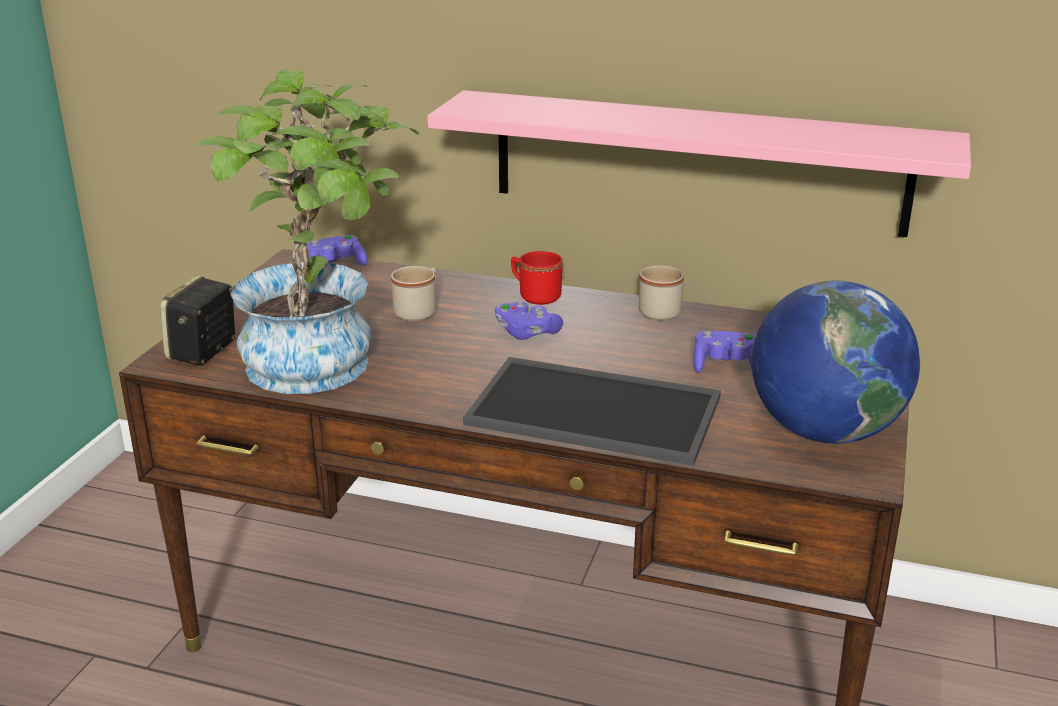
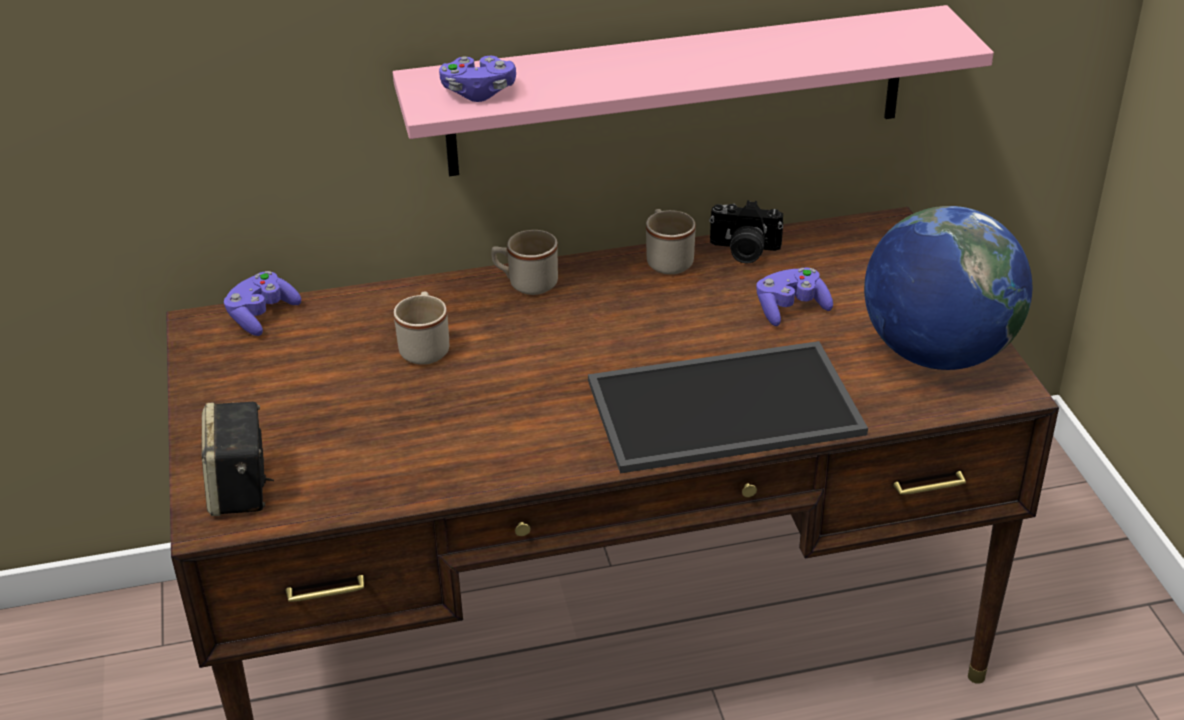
camera: 30 degrees left, 10 degrees up
potted plant [192,70,419,394] -> none
purple game controller [495,301,563,340] -> purple game controller moved to [439,56,516,102]
red mug [511,251,563,305] -> beige mug [491,230,558,295]
none -> camera [709,200,783,264]

